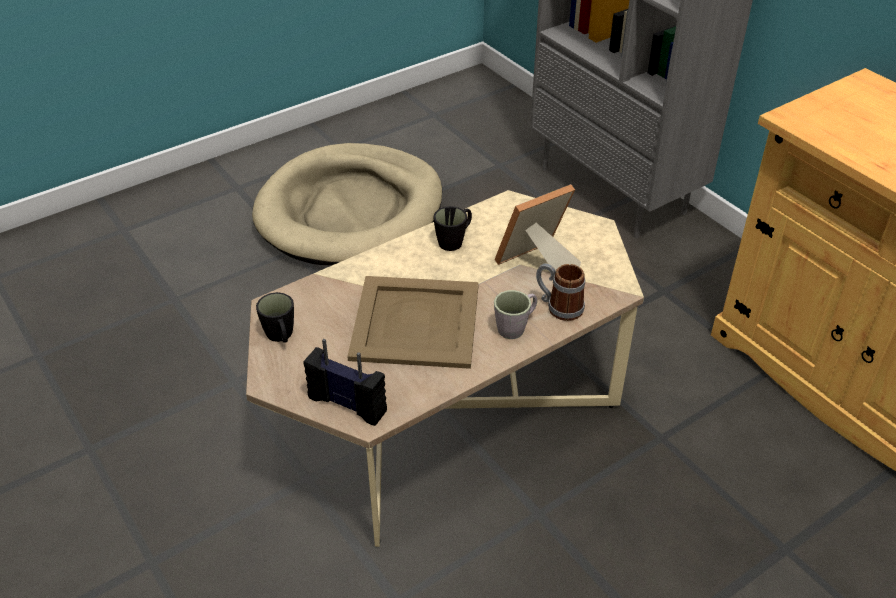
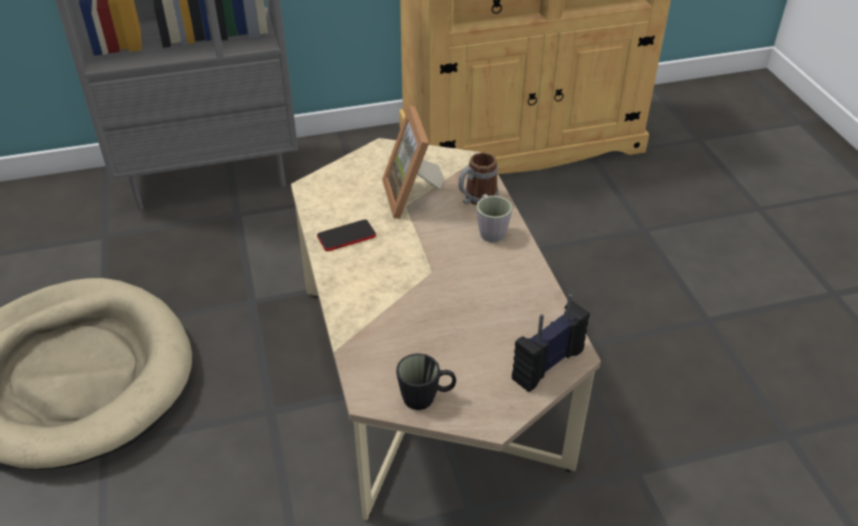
camera: 70 degrees left, 0 degrees up
beige tray [347,276,479,369] -> none
black mug [433,206,472,251] -> phone [317,220,376,251]

